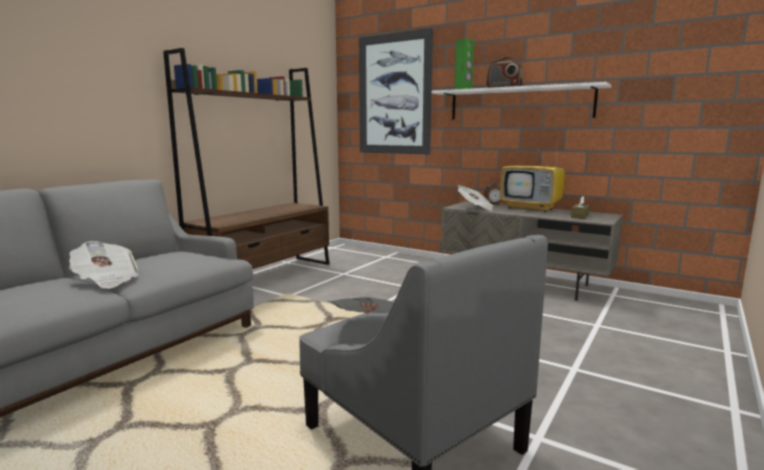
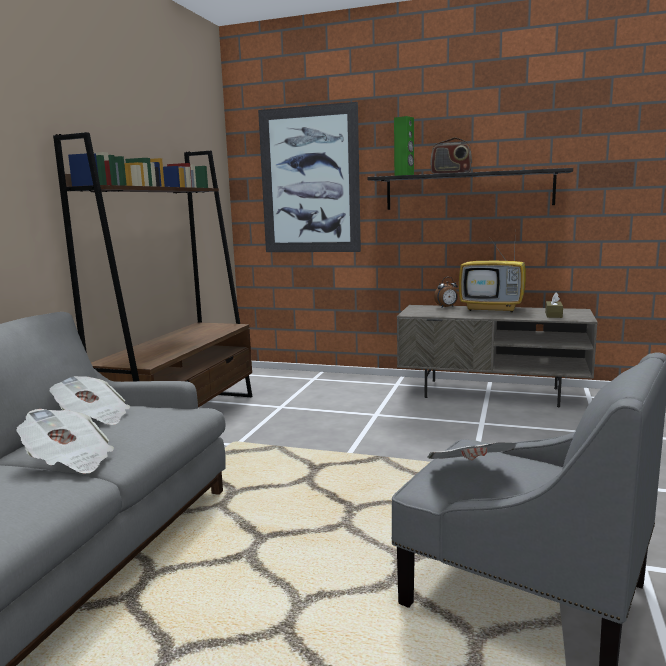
camera: 15 degrees left, 0 degrees up
white shelf [432,82,611,120] -> black shelf [368,168,573,210]
newspaper [458,185,494,211] -> newspaper moved to [50,376,130,425]

